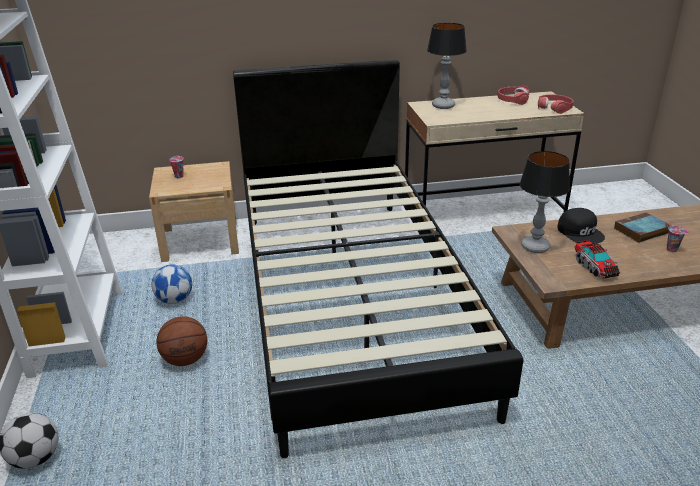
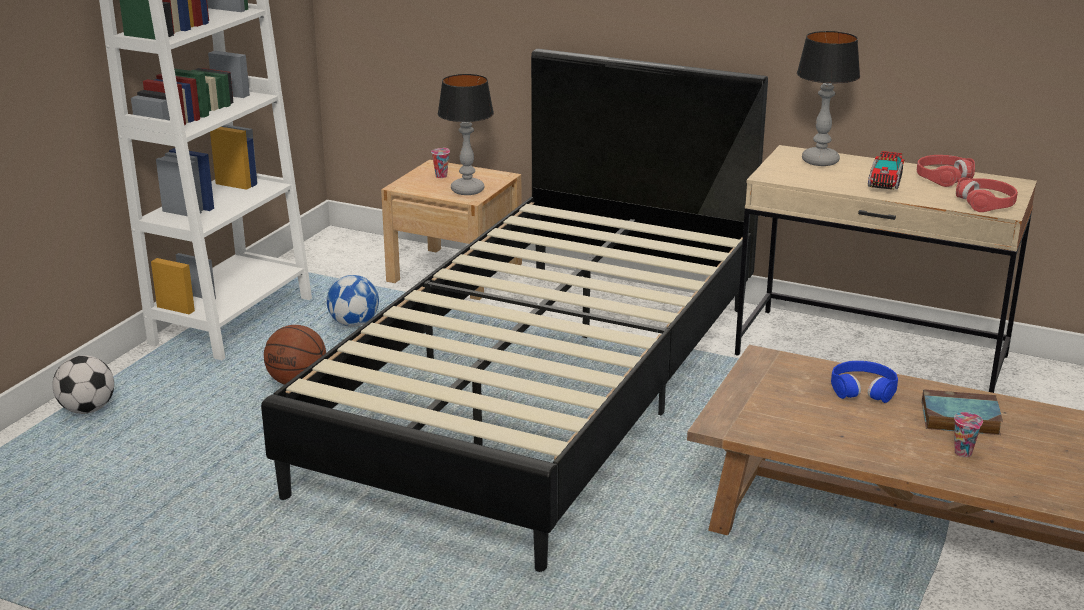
camera: 35 degrees right, 5 degrees down
table lamp [520,151,570,253] -> table lamp moved to [438,74,494,195]
black cap [557,208,605,243] -> blue headphones [831,361,898,403]
toy truck [574,240,620,279] -> toy truck moved to [868,151,905,190]

